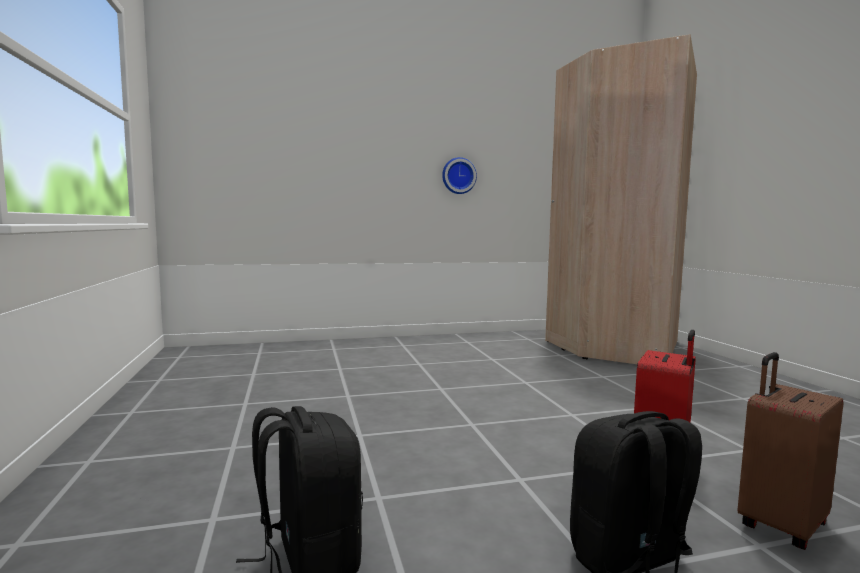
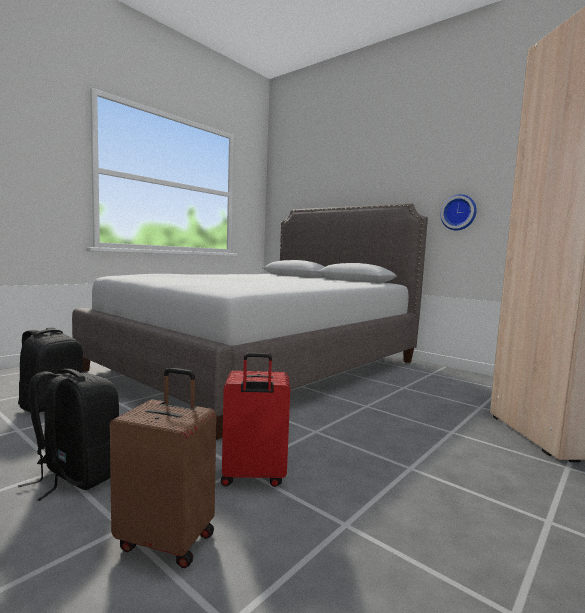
camera: 55 degrees right, 0 degrees up
none -> grey bed [72,203,428,440]

